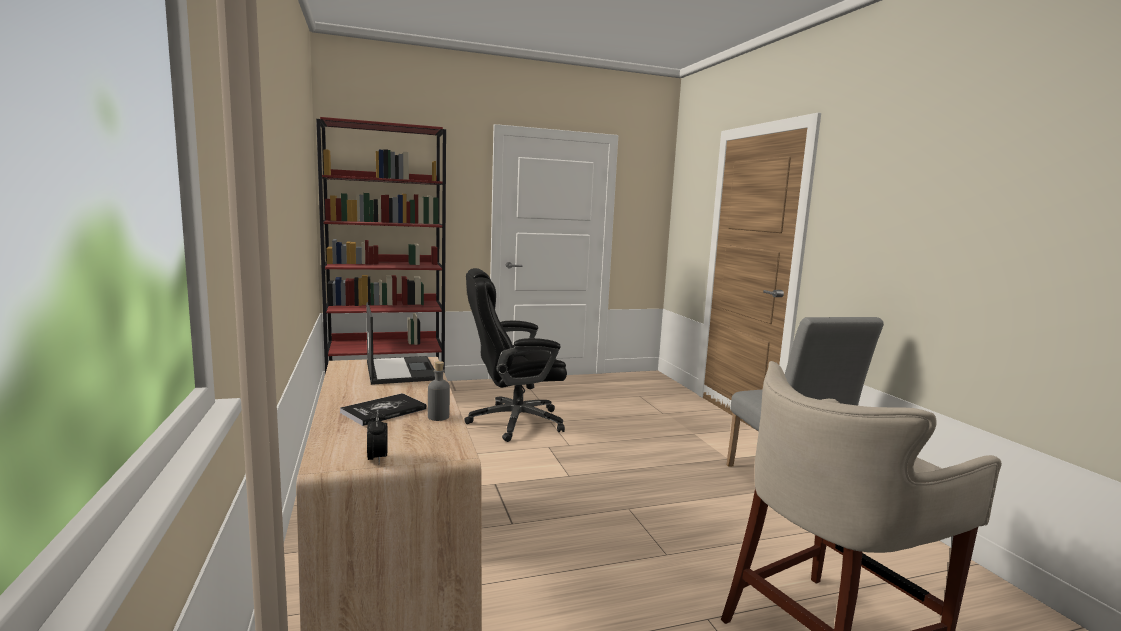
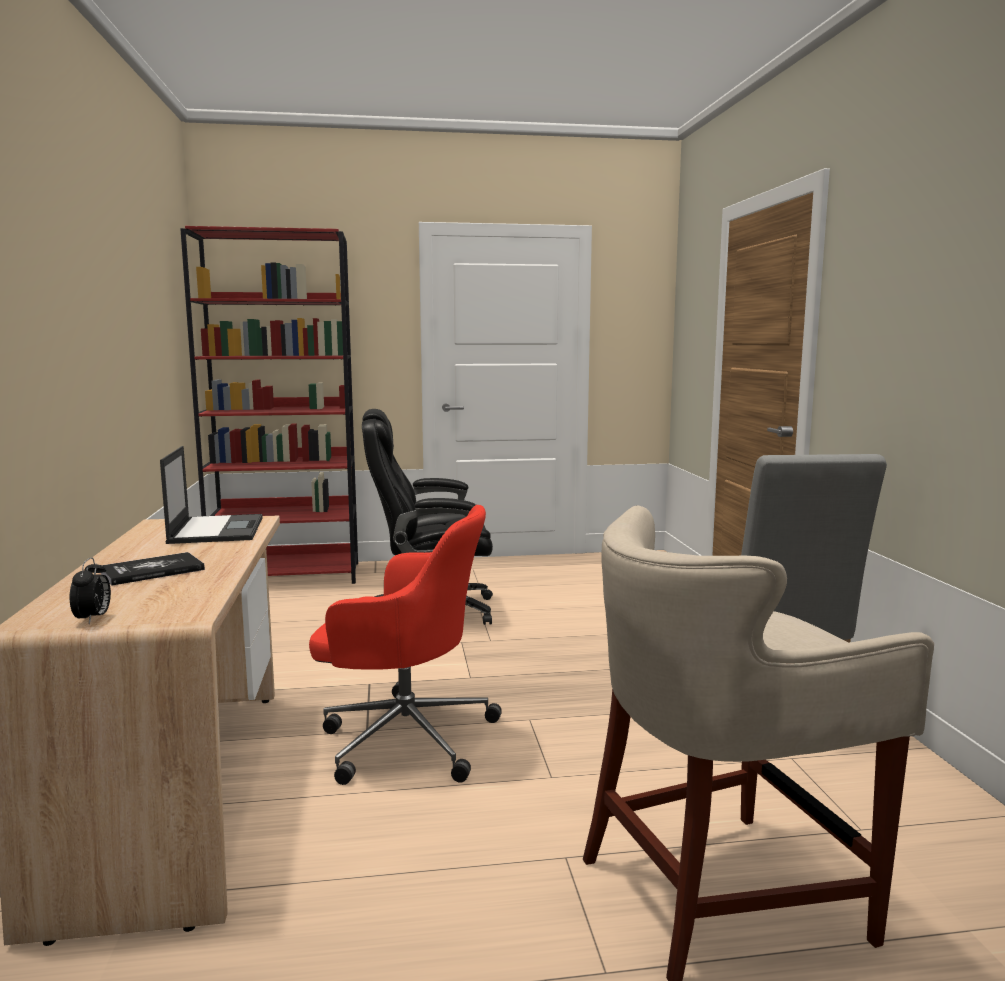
camera: 10 degrees right, 0 degrees up
grey bottle [428,361,450,421] -> none
none -> red office chair [309,505,502,785]

